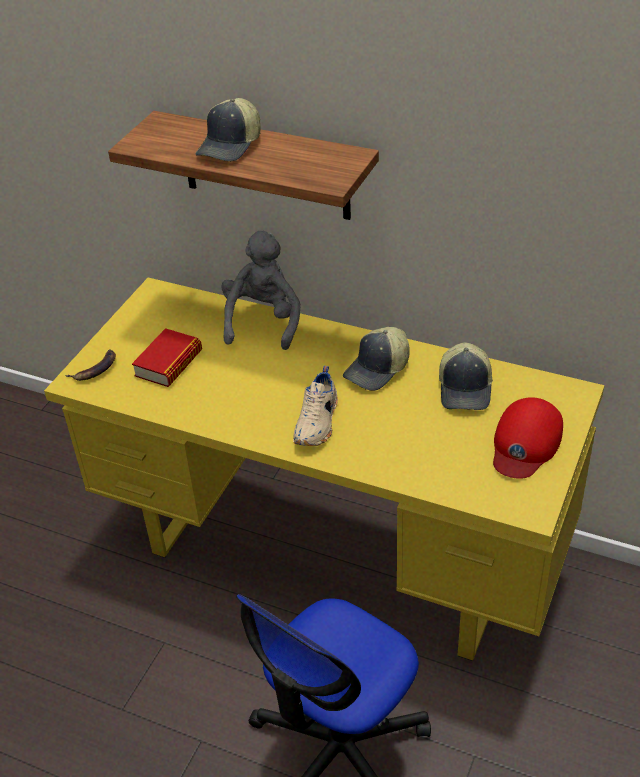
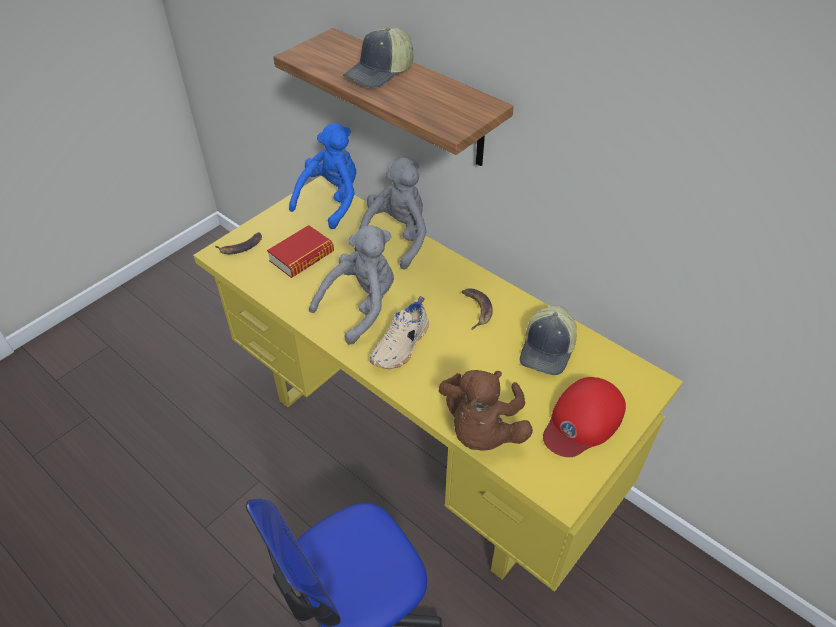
camera: 15 degrees right, 5 degrees up
cap [343,327,410,391] -> banana [462,288,493,330]
none -> blue plush toy [289,123,356,229]
none -> grey plush toy [309,225,394,345]
none -> brown plush toy [439,370,533,450]

